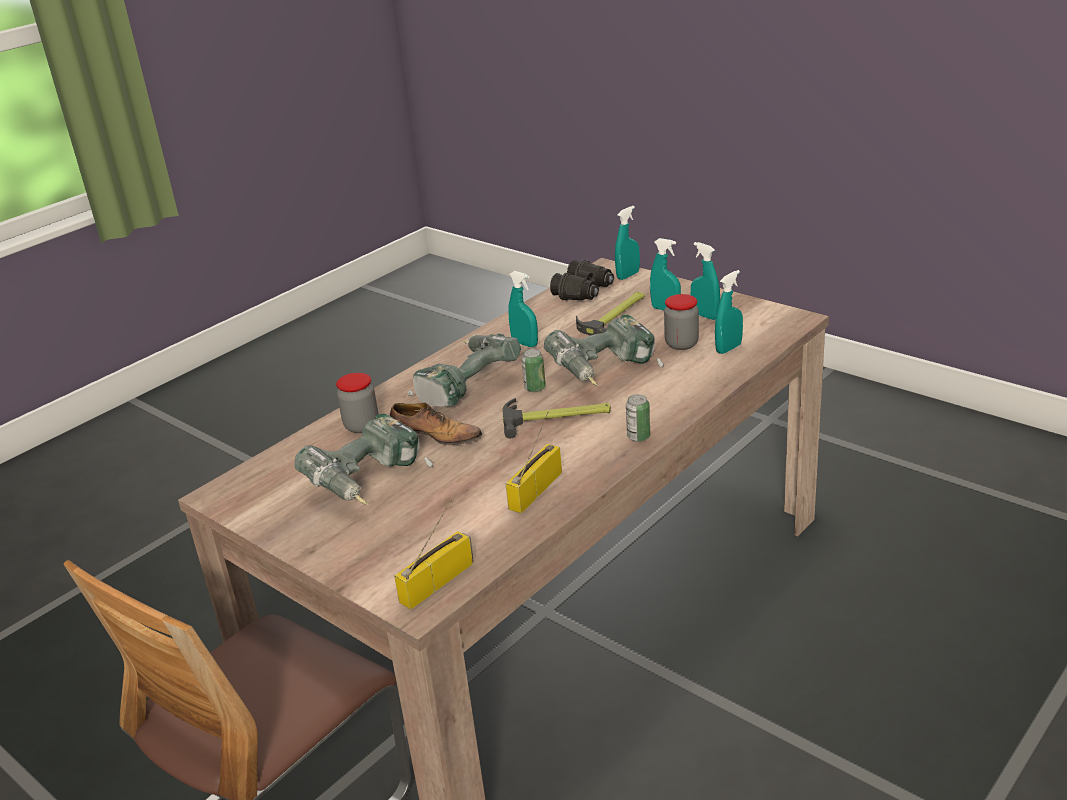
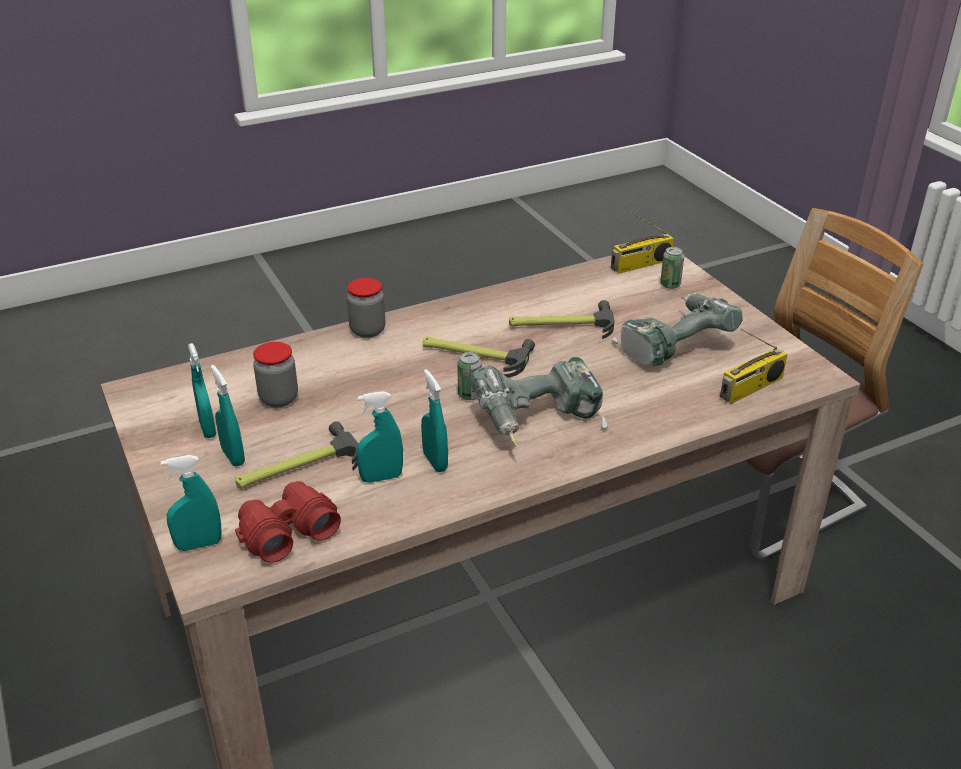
camera: 160 degrees left, 5 degrees up
jar [336,373,378,433] -> jar moved to [347,278,385,338]
shoe [390,403,482,445] -> none
radio [506,411,562,513] -> radio moved to [720,329,787,404]
power drill [544,315,664,386] -> none
black binoculars [550,260,614,301] -> red binoculars [235,481,341,563]
can [626,394,650,442] -> can moved to [660,247,684,289]
turquoise spray bottle [715,270,743,354] -> turquoise spray bottle moved to [356,391,403,483]
none -> hammer [509,300,615,339]

